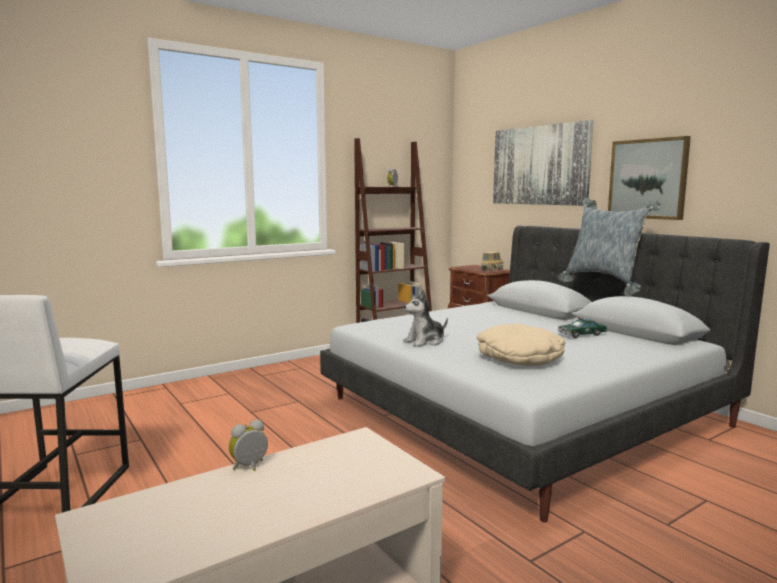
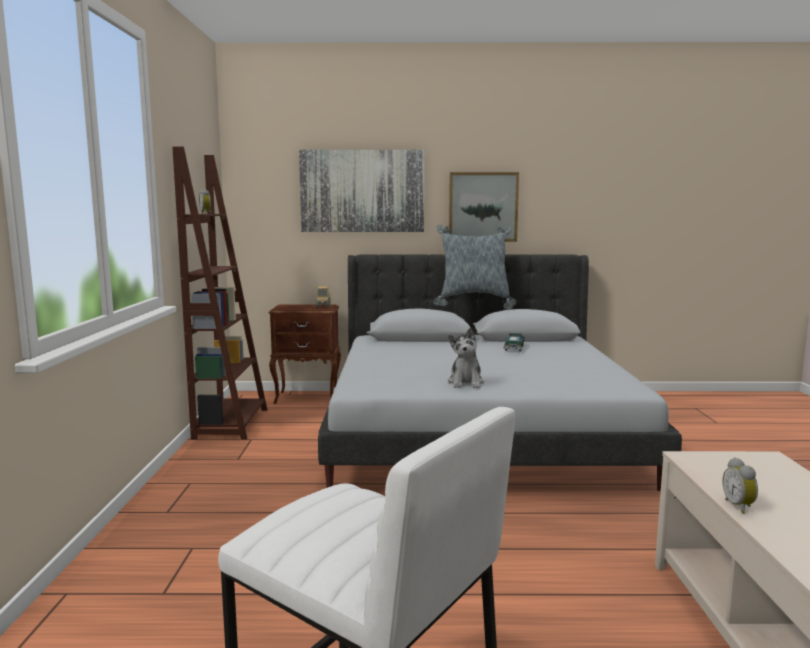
camera: 55 degrees left, 0 degrees up
beige pillow [477,324,565,366] -> none

